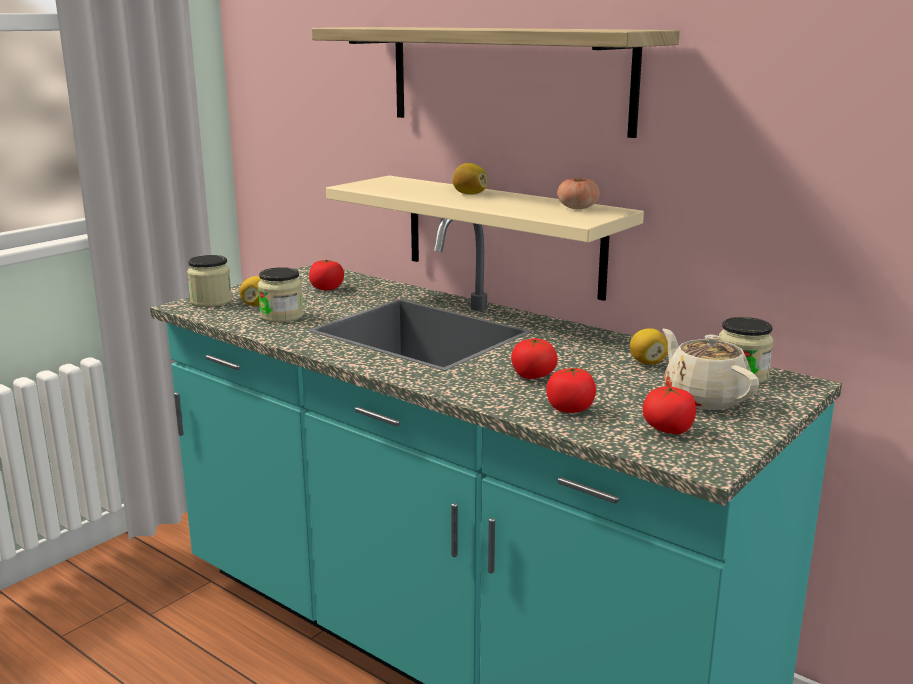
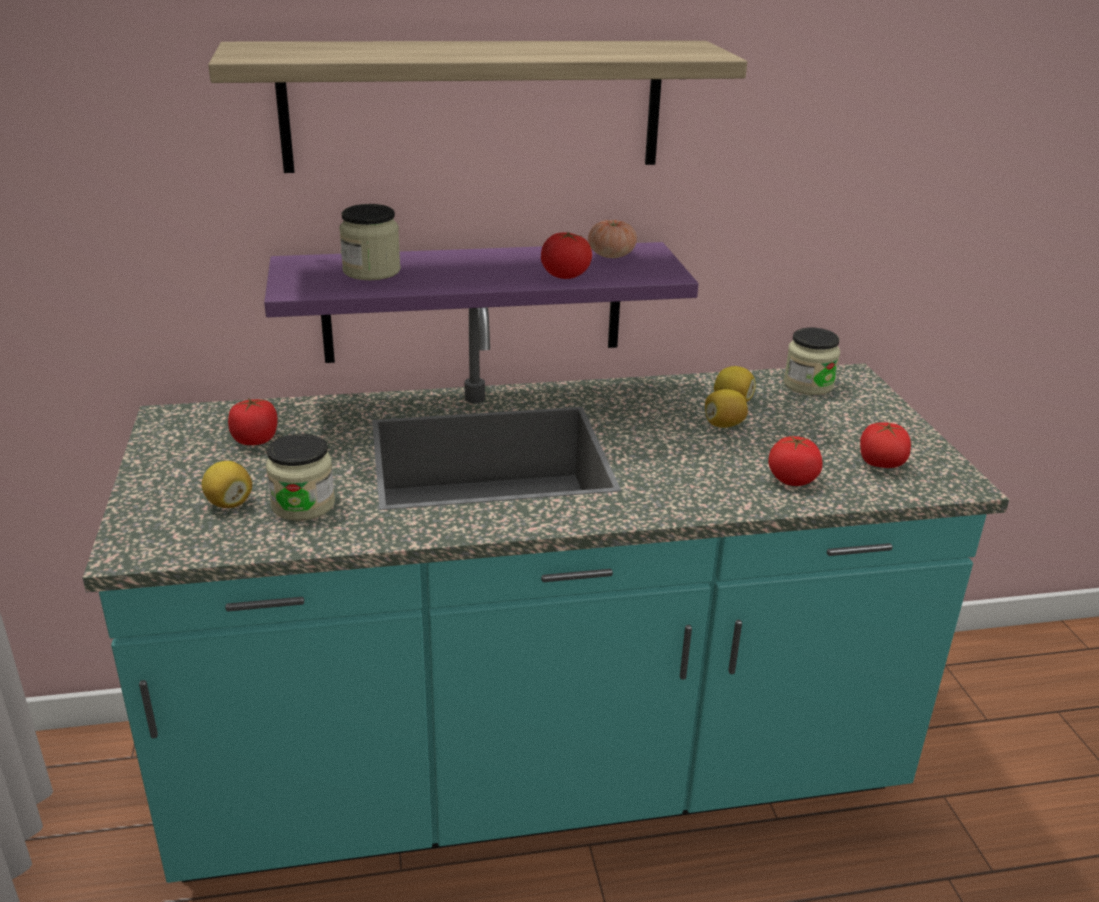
camera: 50 degrees left, 10 degrees up
jar [187,255,232,307] -> jar moved to [339,204,401,280]
beige shelf [326,176,644,301] -> purple shelf [264,242,699,363]
lemon [452,163,487,195] -> lemon moved to [705,389,748,428]
tomato [511,338,558,379] -> tomato moved to [541,232,592,279]
beige teapot [663,329,759,410] -> none

